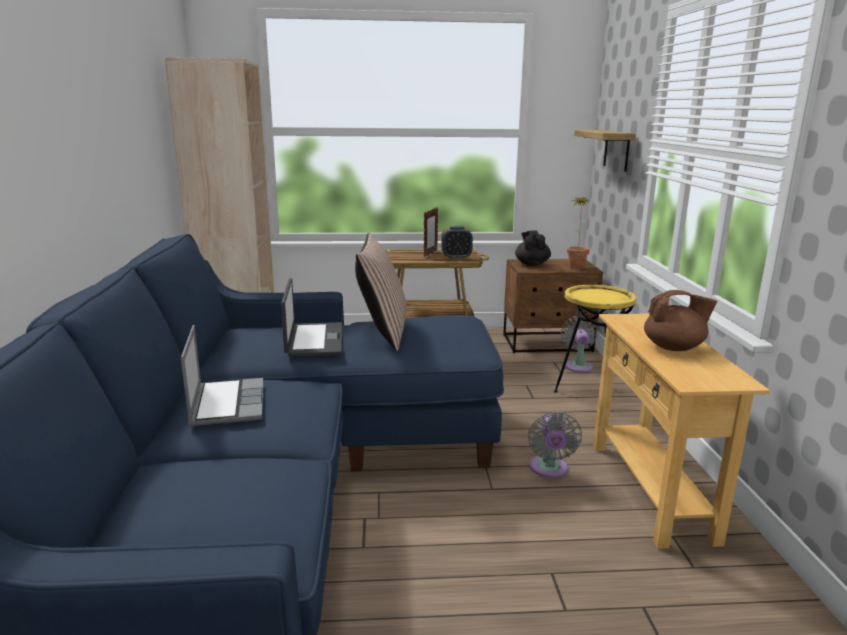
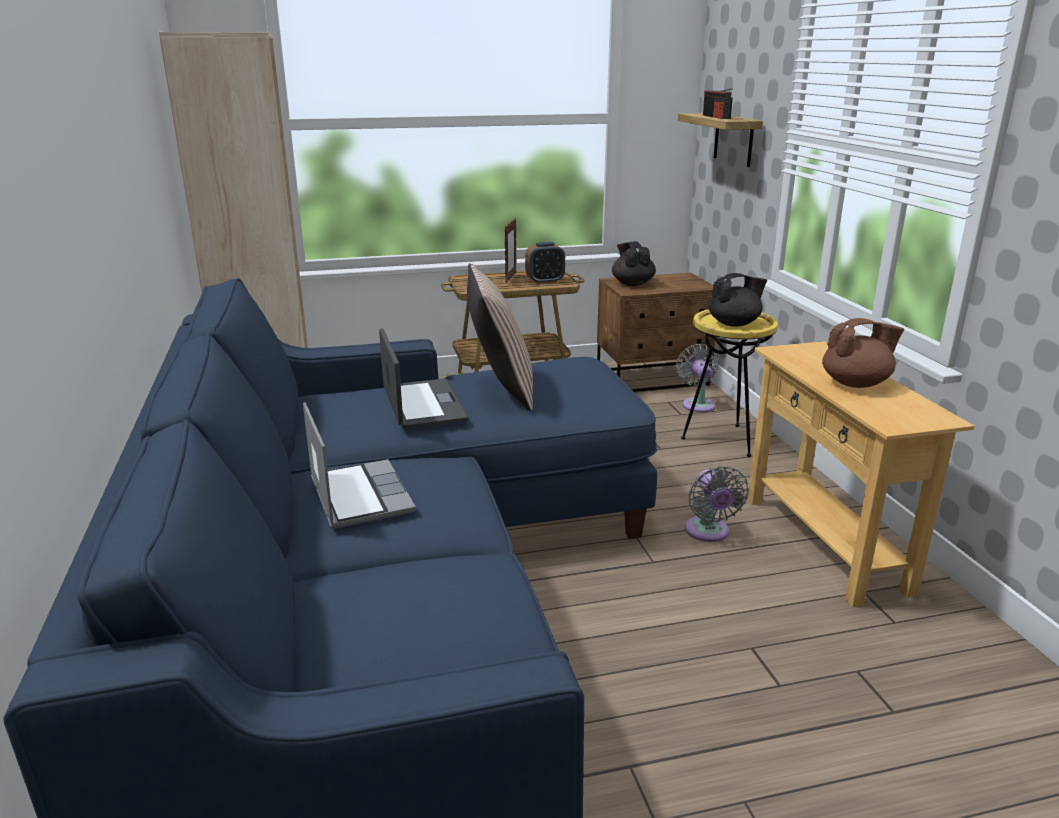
camera: 10 degrees left, 5 degrees up
potted plant [565,196,590,269] -> none
none -> radio [703,88,733,119]
none -> black teapot [709,273,767,327]

